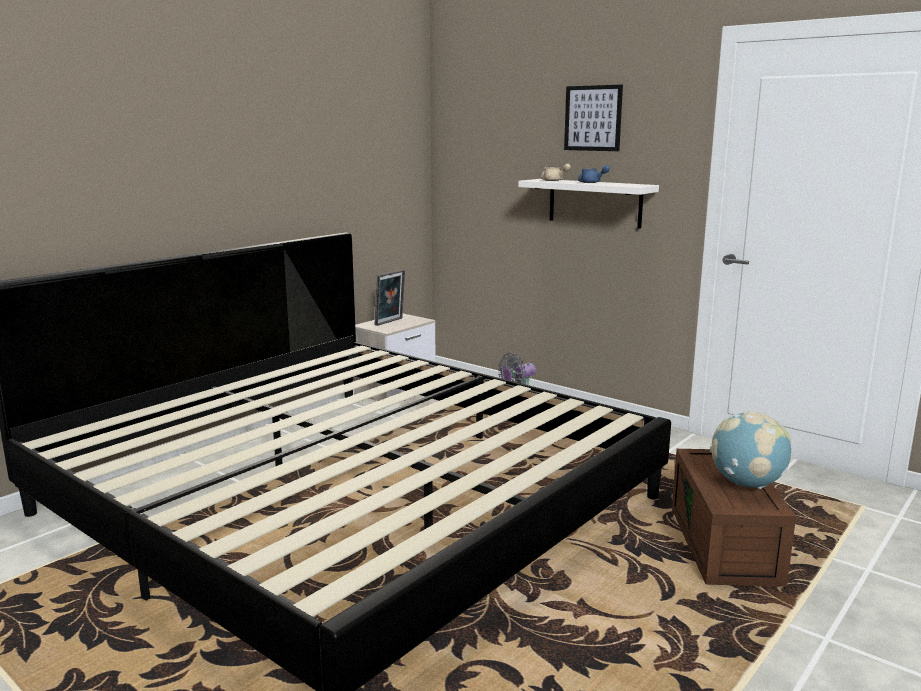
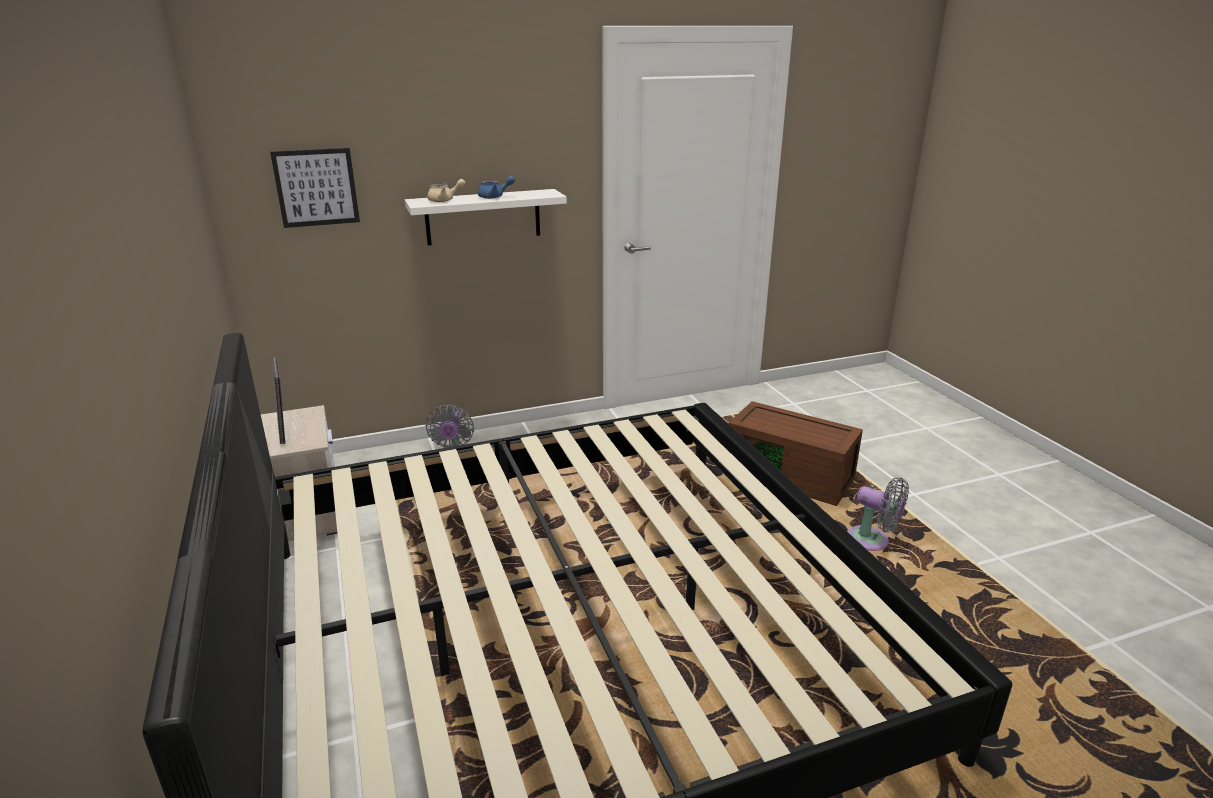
camera: 60 degrees left, 10 degrees up
picture [564,85,623,151] -> picture moved to [270,148,360,228]
globe [710,411,791,489] -> none
none -> grey fan [847,477,909,551]

